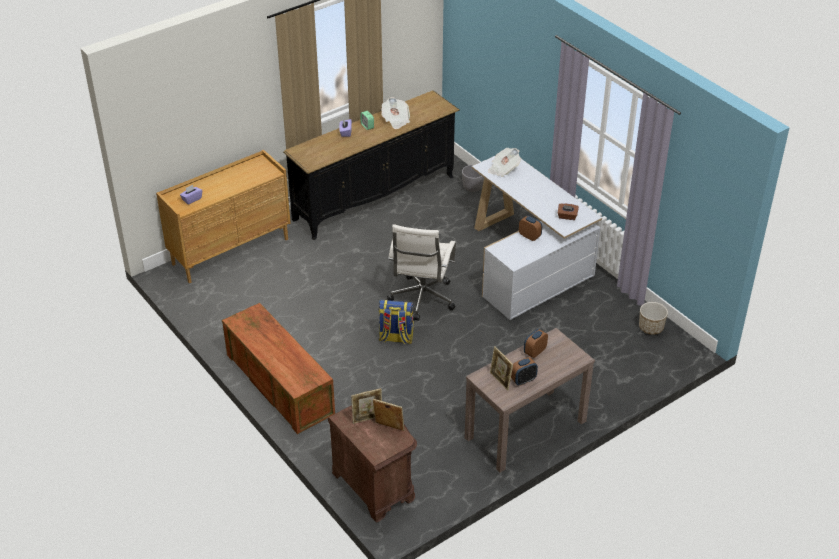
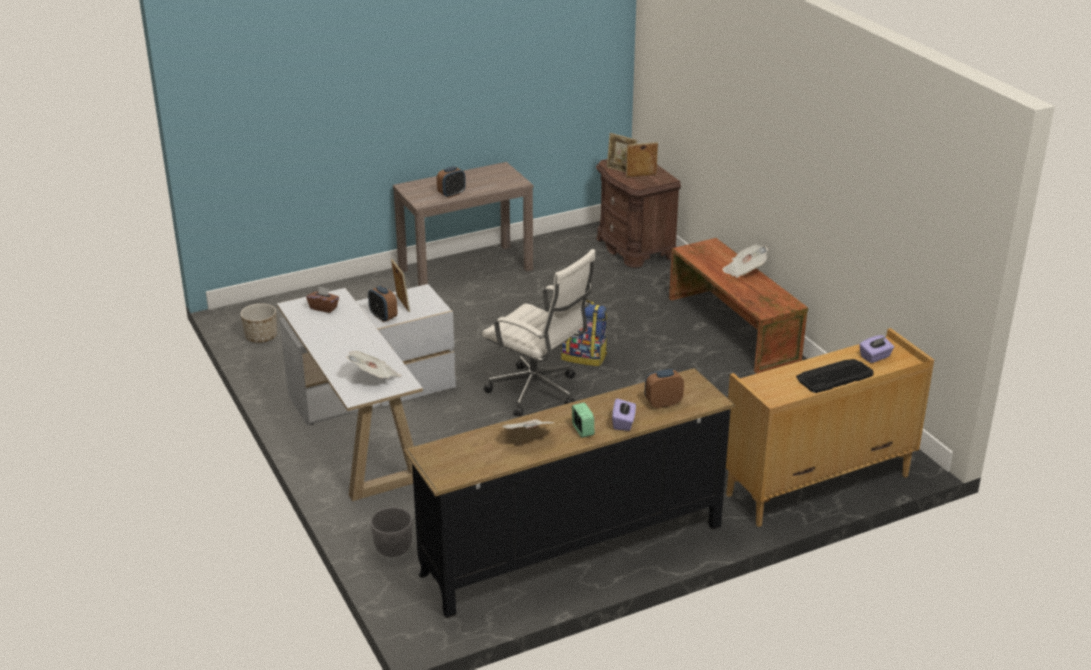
camera: 170 degrees left, 10 degrees down
white office chair [387,224,456,321] -> white office chair turned 105 degrees clockwise [482,249,595,417]
picture frame [490,346,513,391] -> picture frame moved to [391,259,410,312]
alarm clock [511,357,538,386] -> alarm clock moved to [645,369,684,408]
none -> newspaper [722,245,769,278]
none -> keyboard [796,359,874,393]

